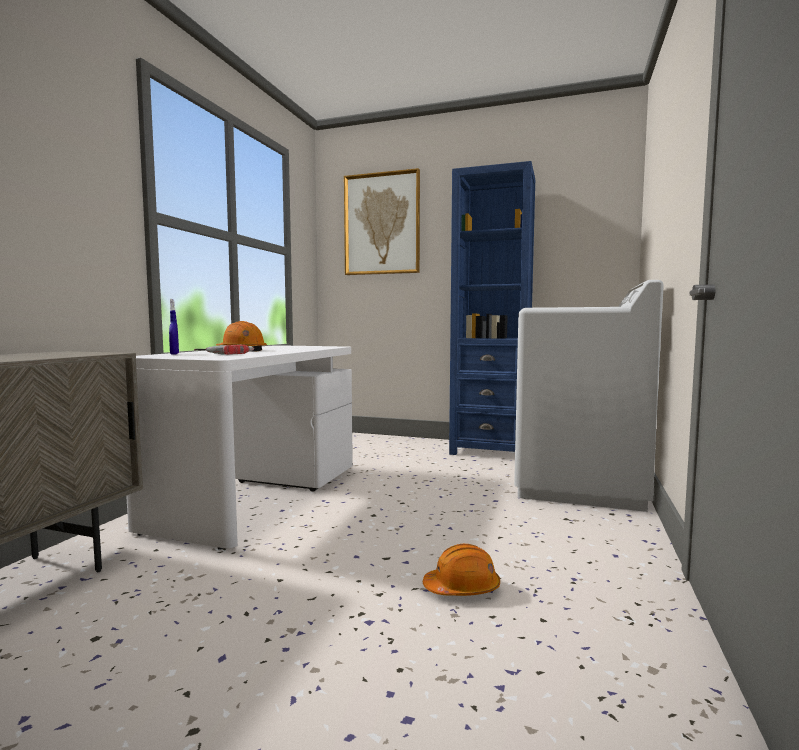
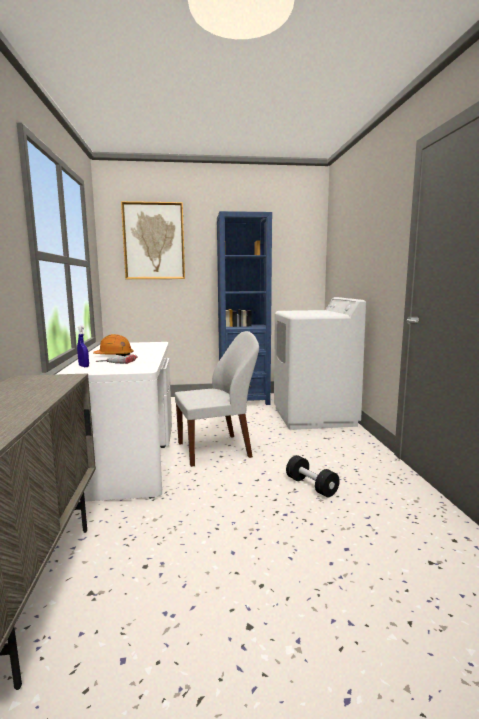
camera: 25 degrees left, 5 degrees up
orange hard hat [423,544,500,596] -> black dumbbell [286,455,340,497]
none -> white chair [175,331,259,467]

